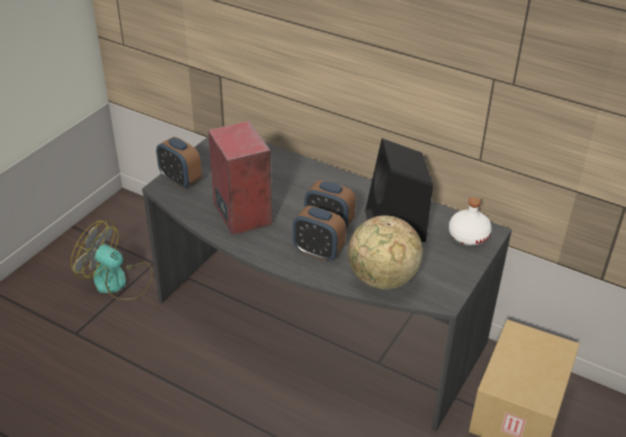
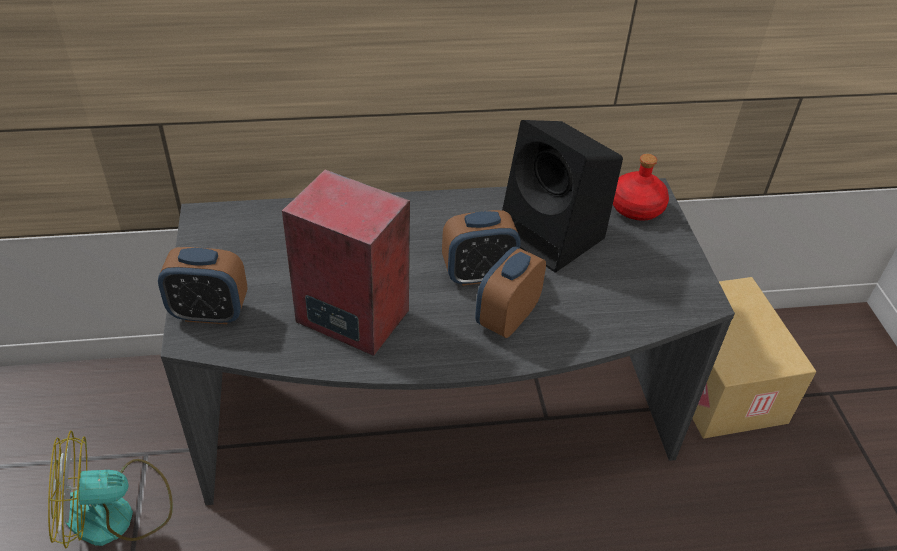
camera: 40 degrees left, 5 degrees up
alarm clock [293,206,346,261] -> alarm clock turned 135 degrees clockwise [475,247,546,338]
globe [348,215,423,289] -> none
white bottle [449,197,492,245] -> red bottle [613,154,669,221]

